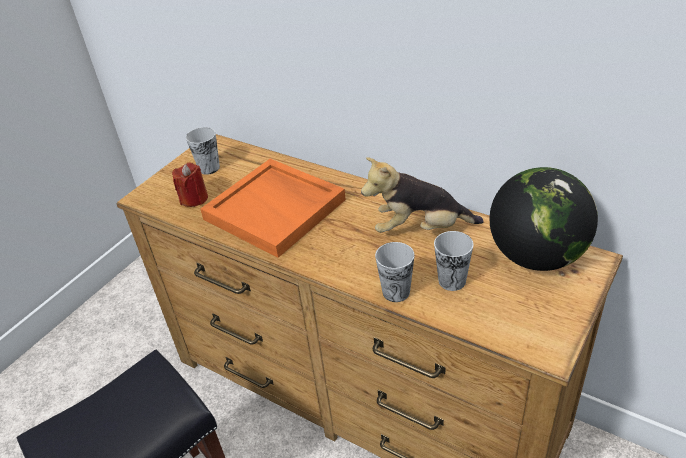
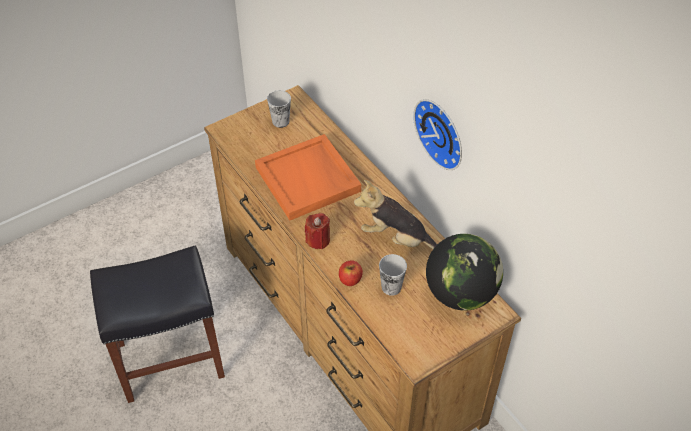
camera: 20 degrees right, 10 degrees up
red candle [172,163,208,207] -> red candle moved to [305,213,330,249]
cup [375,242,414,302] -> apple [339,261,363,286]
none -> wall clock [413,99,462,170]

